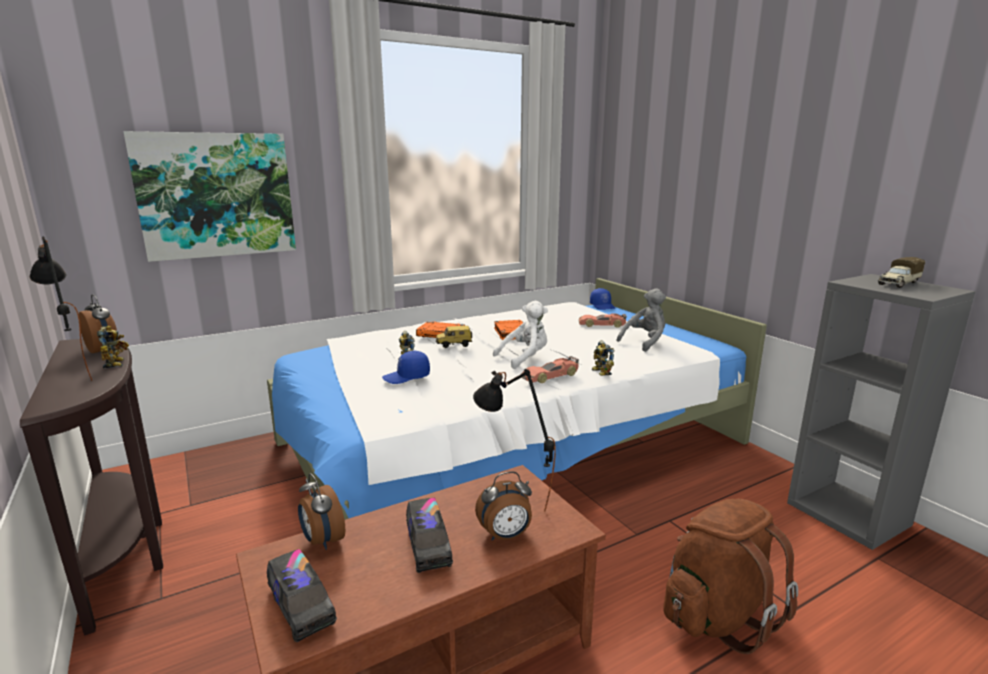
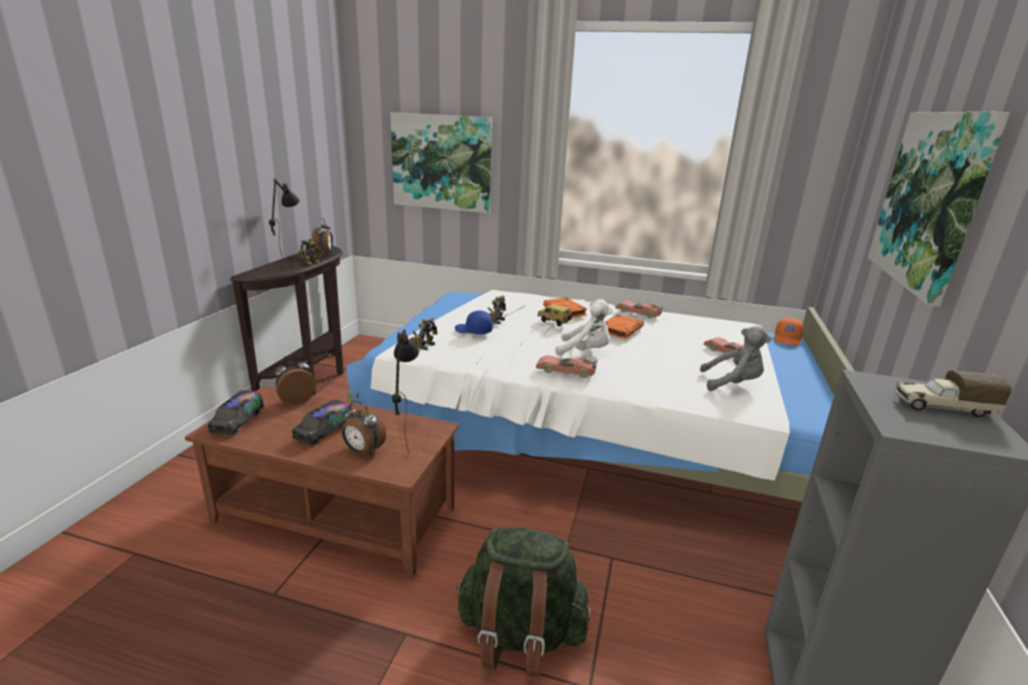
camera: 45 degrees right, 5 degrees up
alarm clock [298,473,345,550] -> alarm clock turned 45 degrees clockwise [274,355,316,405]
blue cap [590,288,615,310] -> orange cap [774,318,804,346]
toy robot [591,340,614,376] -> toy robot moved to [410,317,438,350]
brown backpack [663,499,798,654] -> green backpack [456,527,591,677]
none -> toy car [615,300,663,318]
none -> picture [868,112,1010,307]

